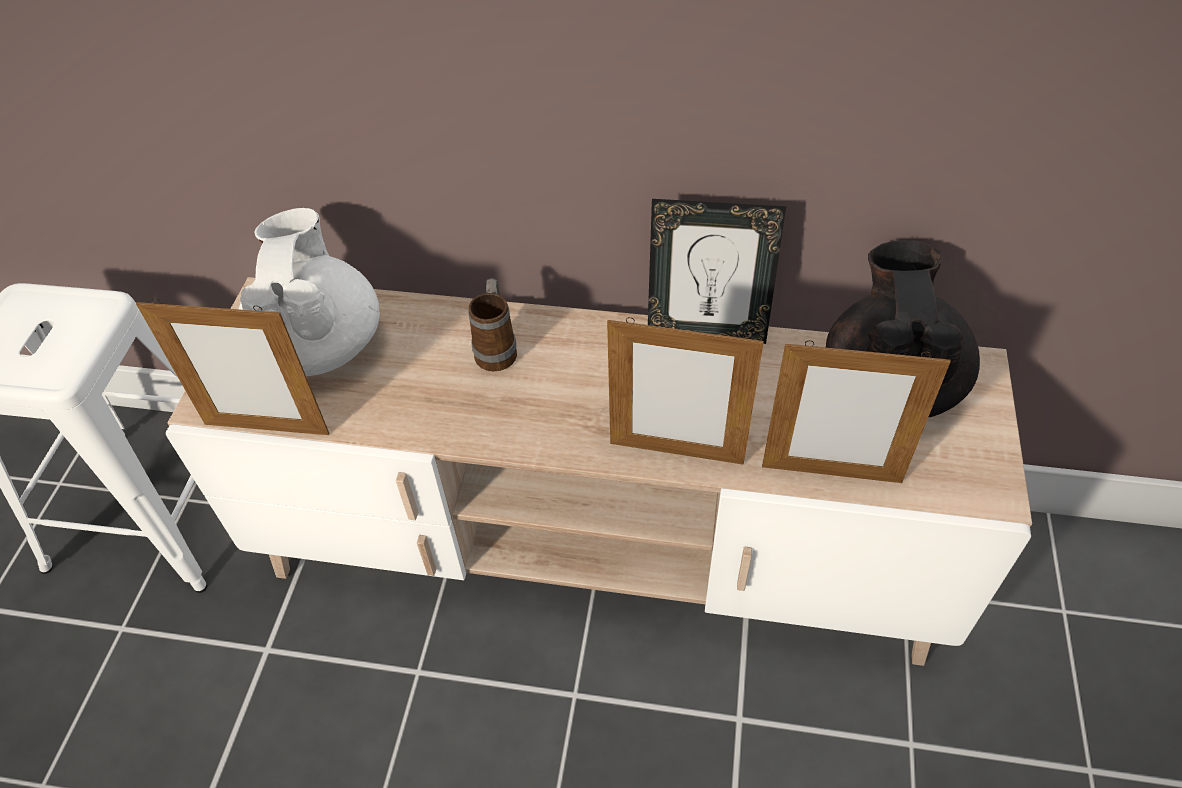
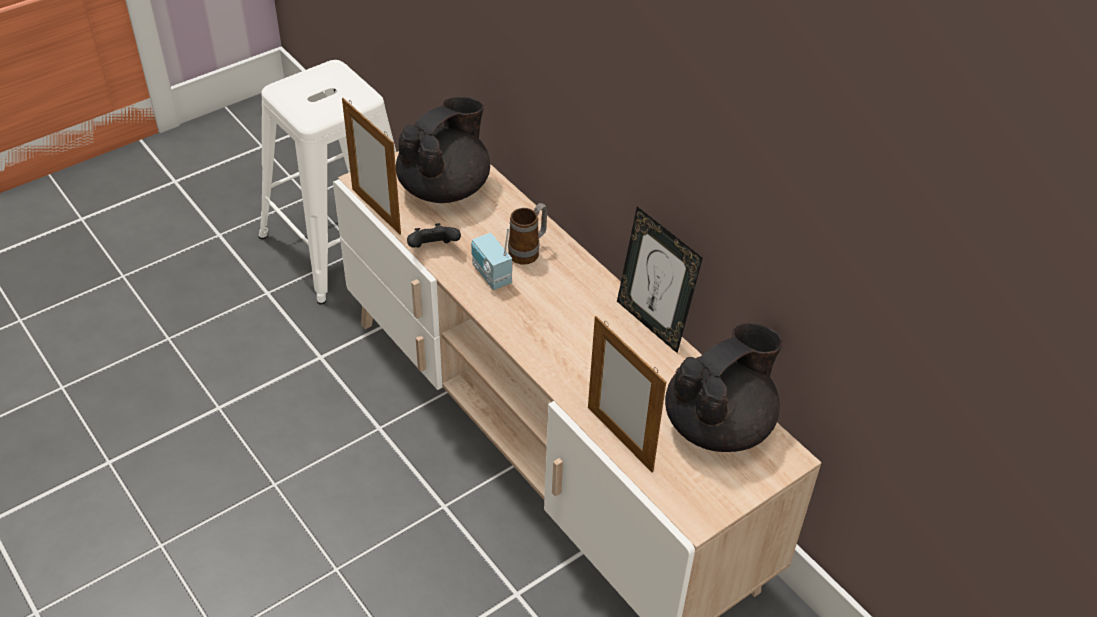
camera: 40 degrees right, 5 degrees down
white teapot [239,208,380,376] -> black teapot [396,97,490,203]
picture frame [607,317,764,465] -> none
none -> black game controller [407,223,461,248]
none -> radio [471,227,512,290]

